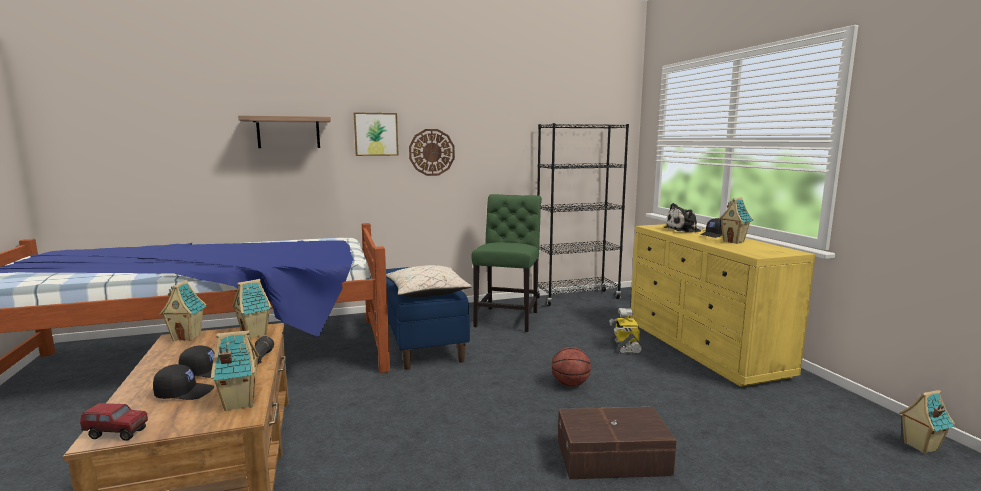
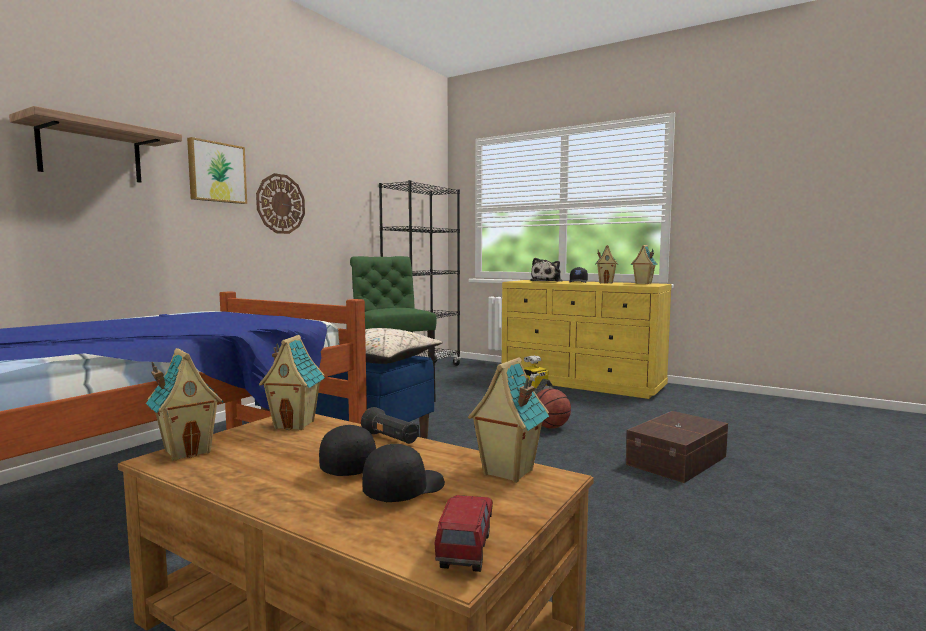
camera: 40 degrees left, 5 degrees down
toy truck [80,403,148,441] -> toy truck turned 45 degrees counterclockwise [434,495,493,572]
toy house [899,390,955,454] -> toy house moved to [631,245,658,284]

